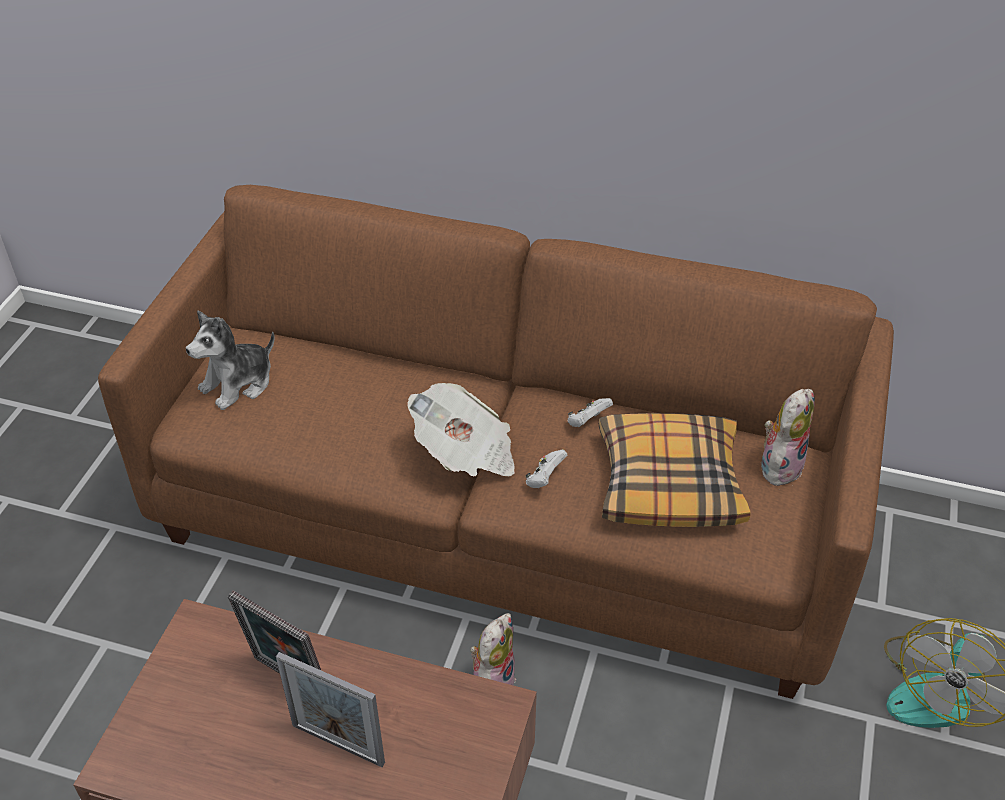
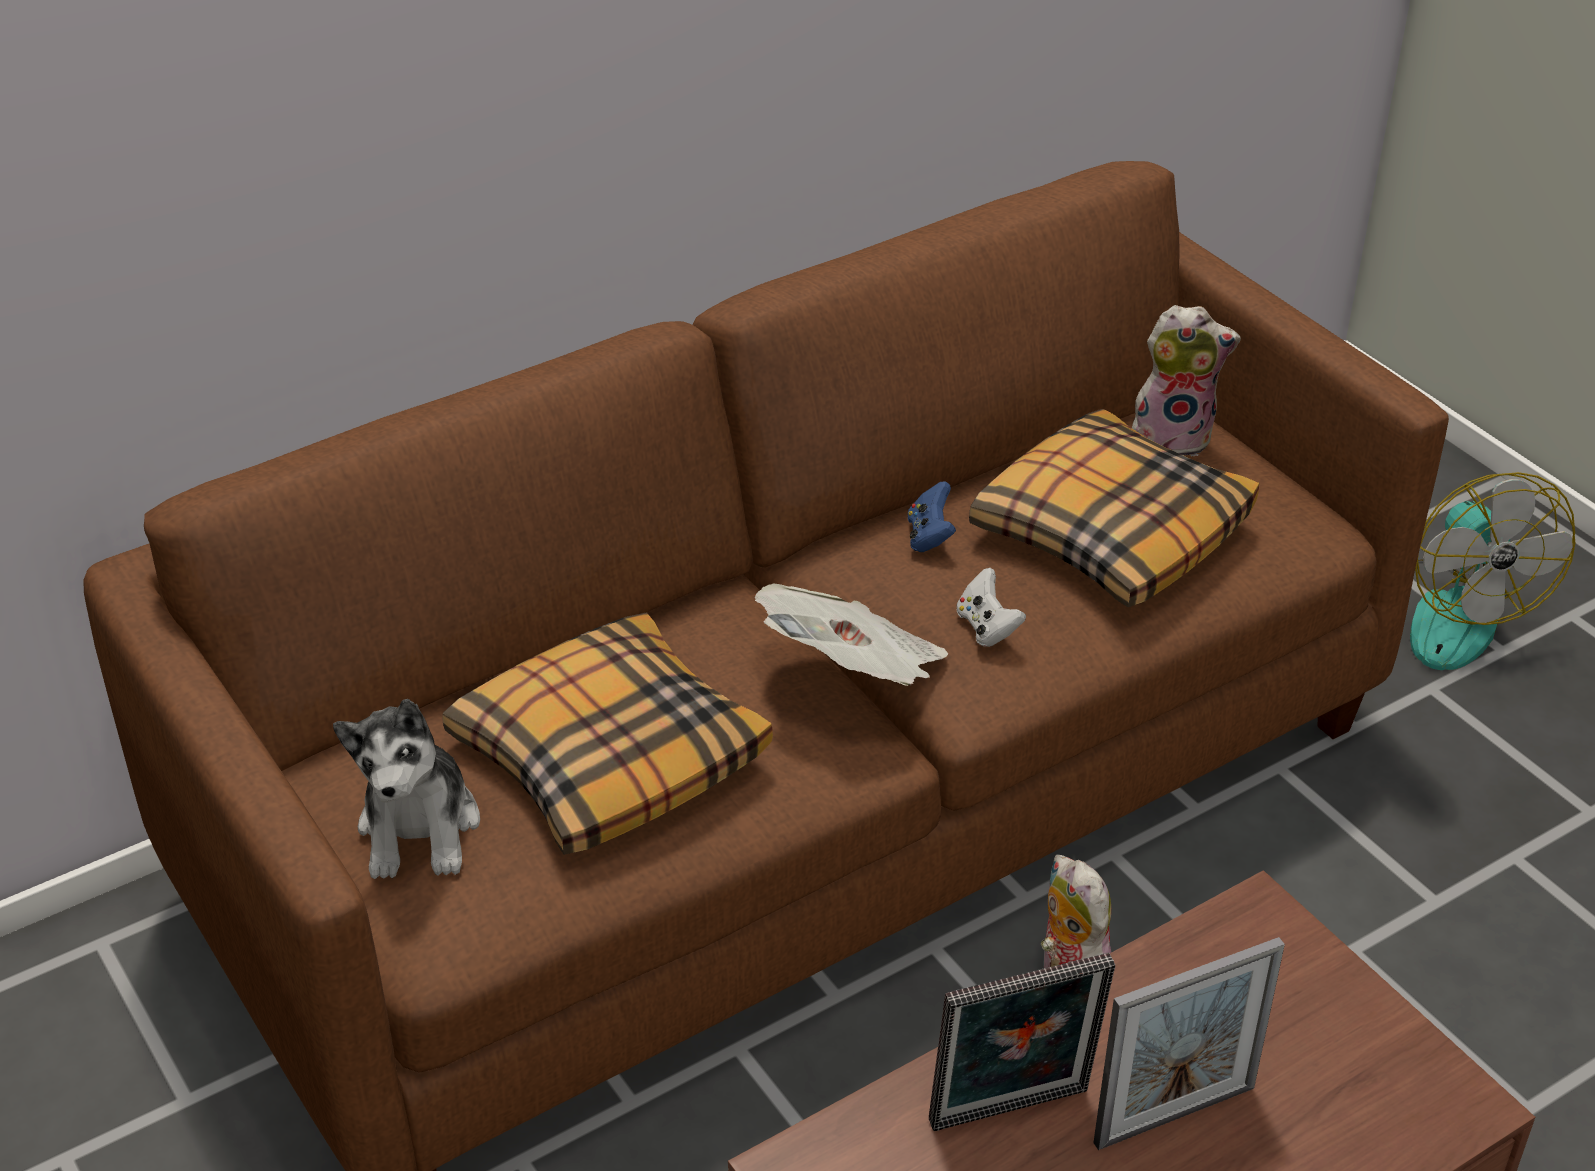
camera: 50 degrees left, 5 degrees down
white game controller [568,398,613,427] -> blue game controller [908,481,956,552]
plush toy [761,389,815,486] -> plush toy turned 105 degrees clockwise [1132,305,1241,456]
none -> pillow [442,613,773,855]

